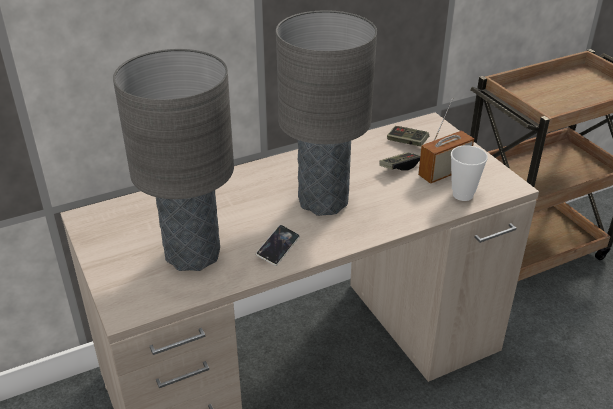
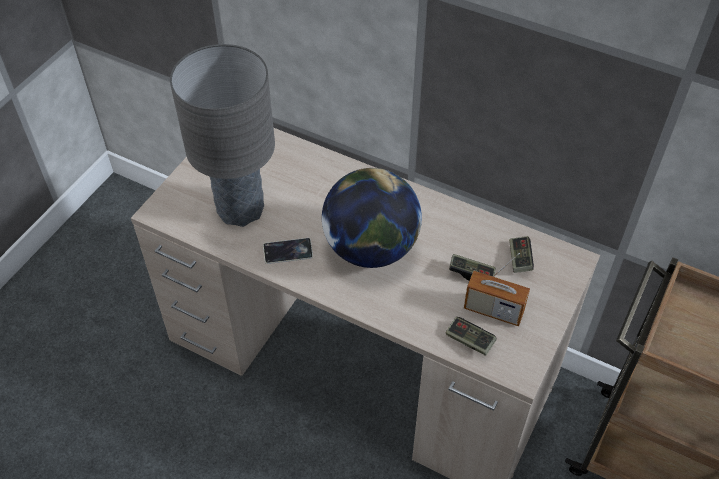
camera: 55 degrees right, 15 degrees up
grey table lamp [276,10,377,216] -> globe [322,168,422,268]
cup [451,145,488,201] -> game controller [446,317,497,356]

